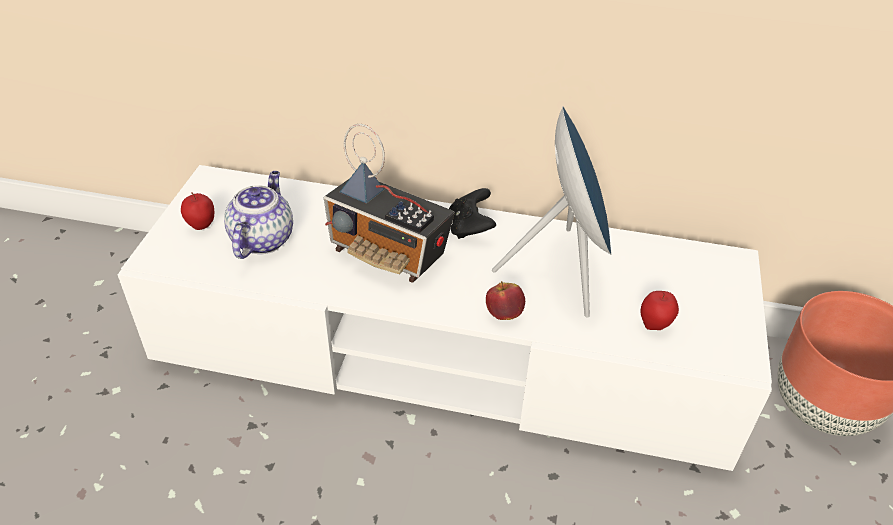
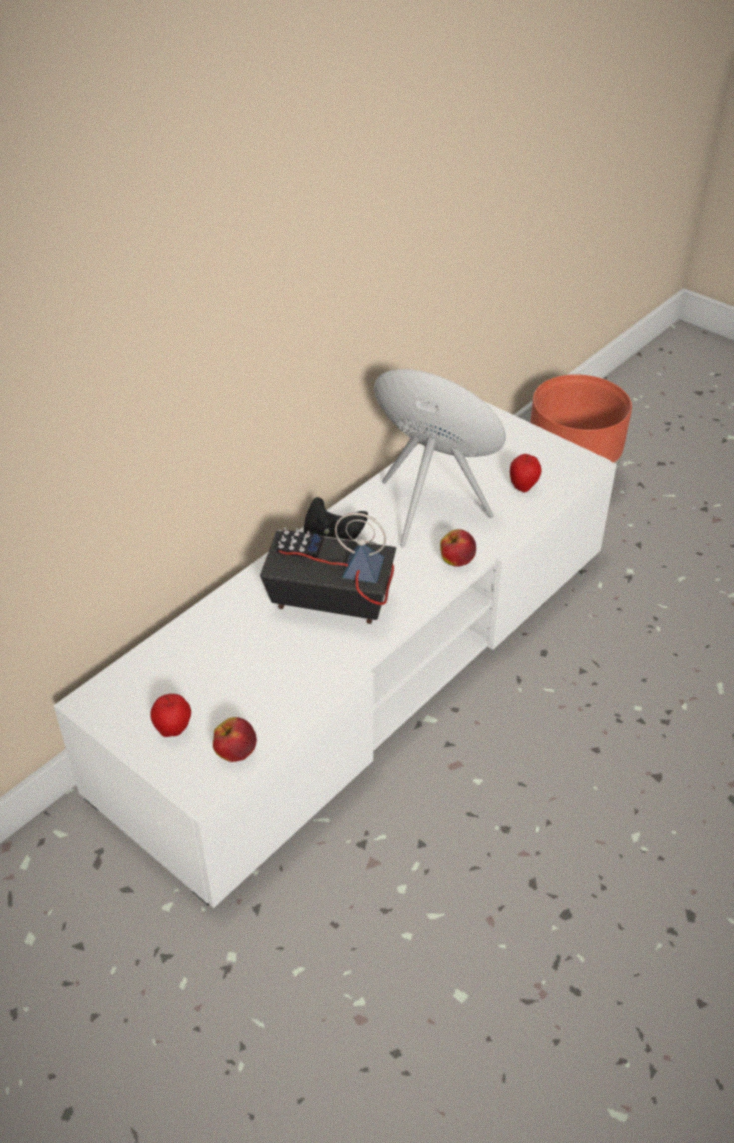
camera: 60 degrees left, 0 degrees up
teapot [224,171,293,259] -> none
radio [324,124,455,283] -> radio turned 135 degrees counterclockwise [260,513,396,624]
none -> apple [213,717,257,762]

